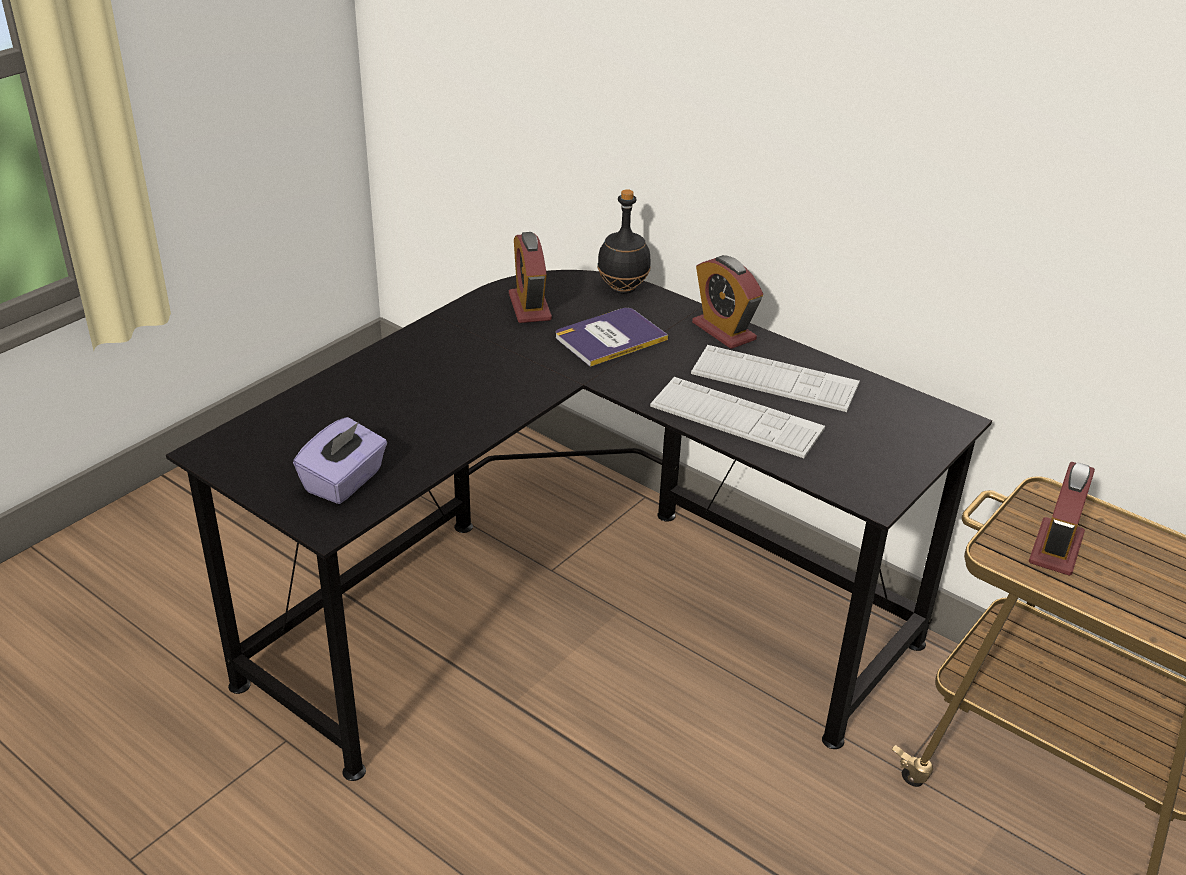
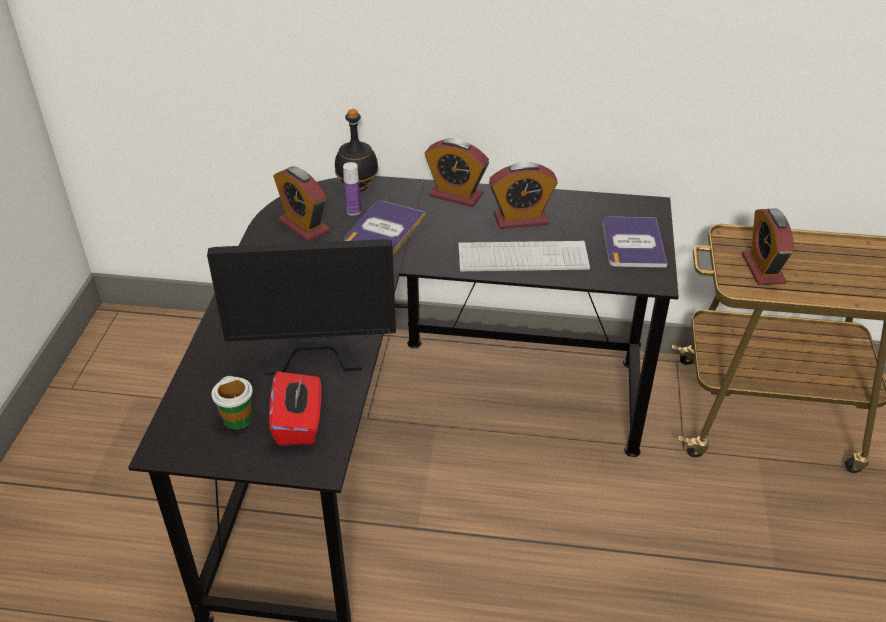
camera: 30 degrees left, 5 degrees up
purple tissue box [293,417,387,504] -> red tissue box [269,372,321,446]
keyboard [691,345,860,412] -> alarm clock [489,162,558,229]
none -> monitor [207,239,396,375]
none -> cup [212,376,253,429]
none -> bottle [343,162,361,216]
none -> book [602,217,667,268]

